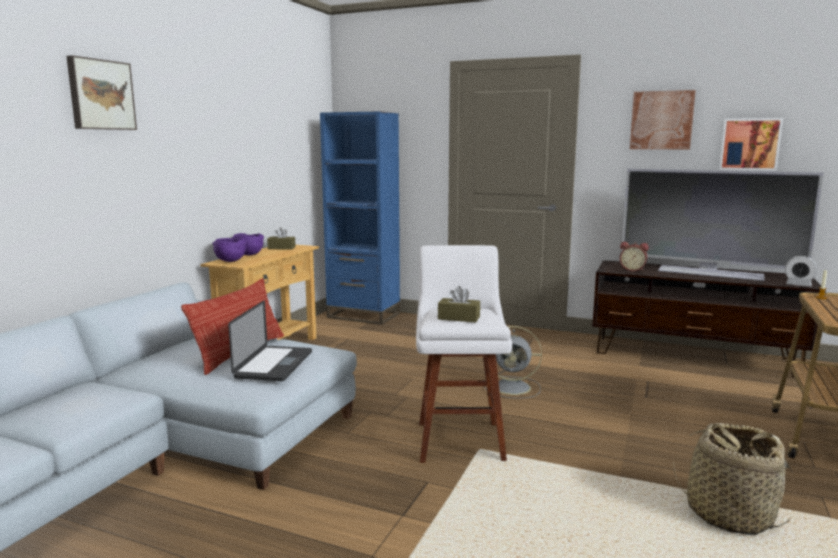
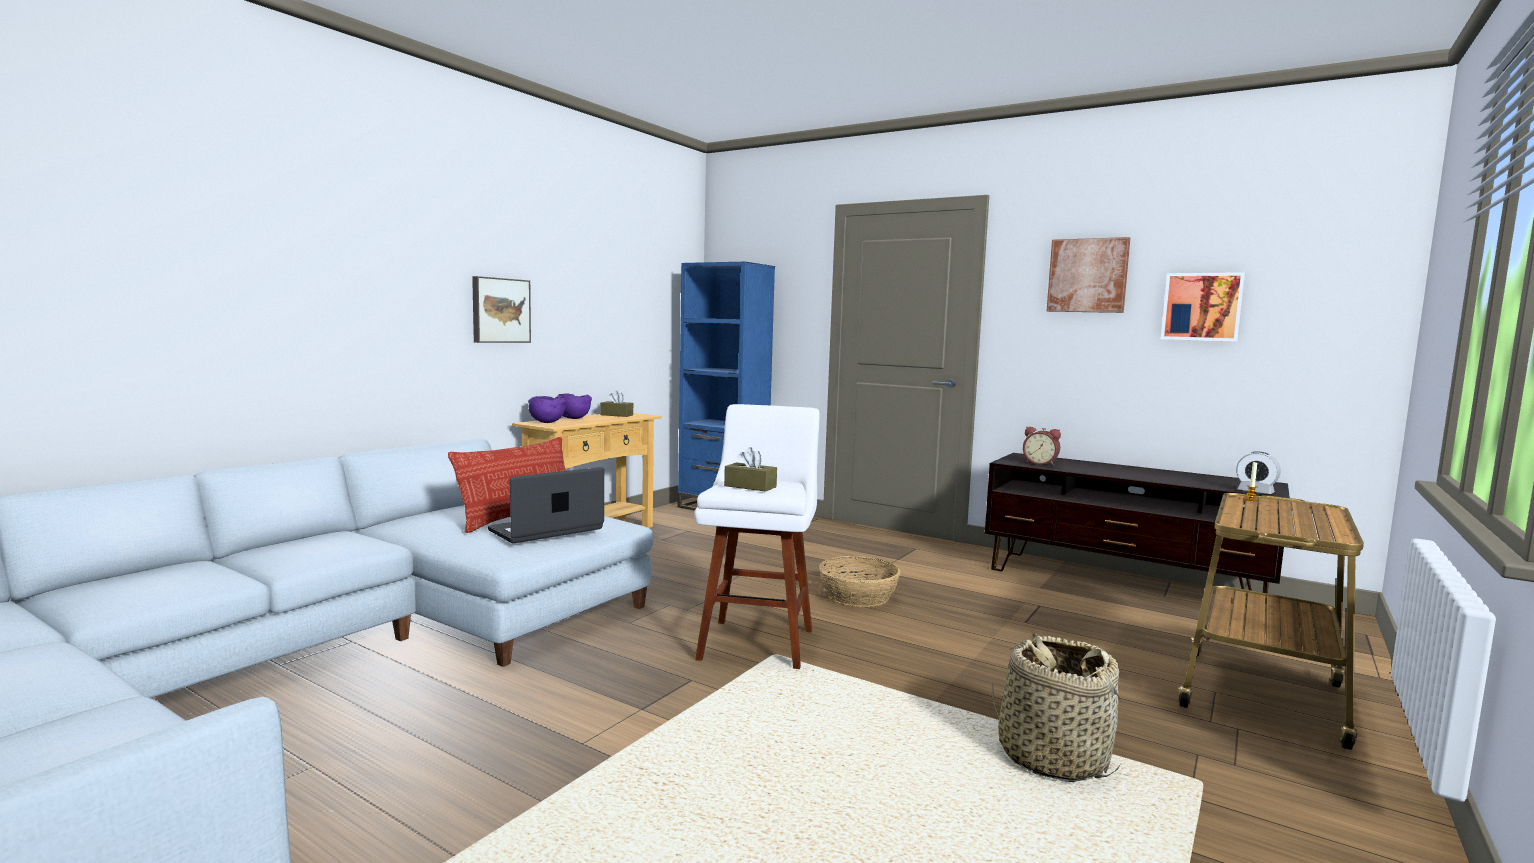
camera: 10 degrees right, 5 degrees down
picture [66,55,137,130] -> picture moved to [472,276,531,343]
laptop [228,301,312,381] -> laptop turned 150 degrees counterclockwise [488,467,604,543]
grey fan [483,326,542,399] -> basket [819,556,901,607]
television [621,169,824,281] -> none

